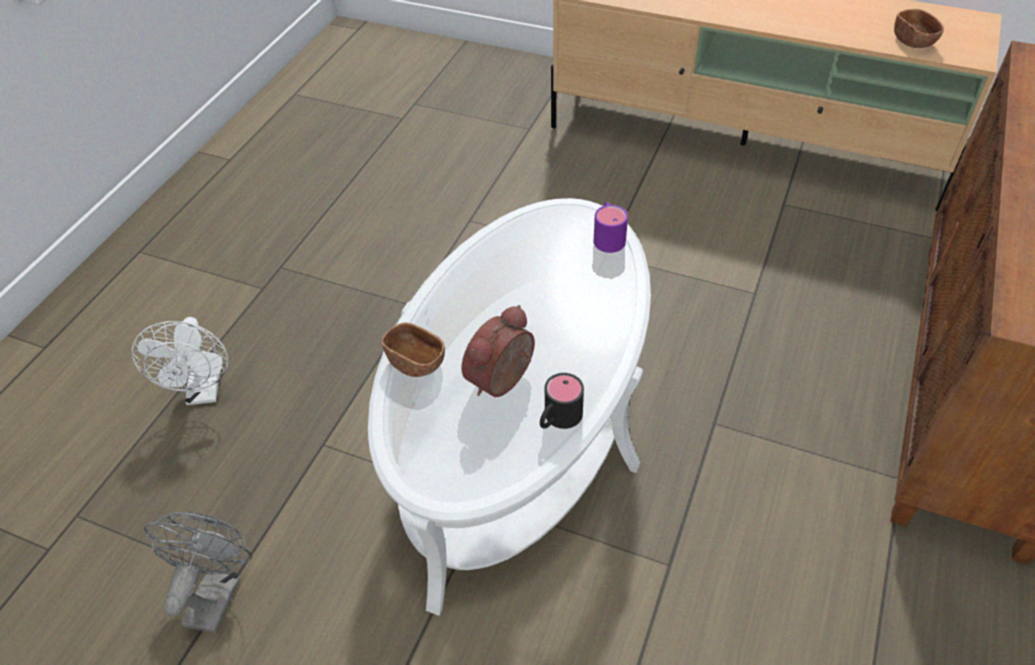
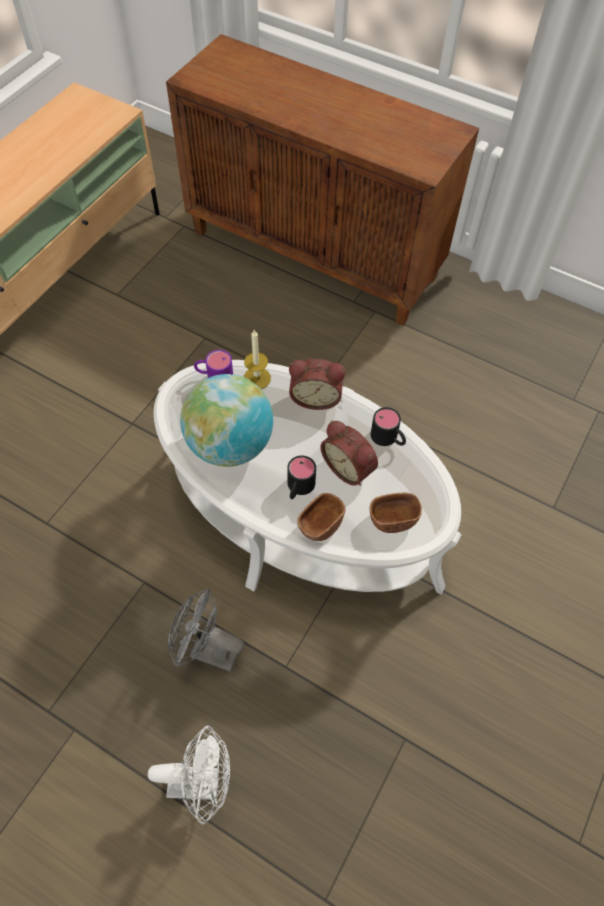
camera: 85 degrees left, 10 degrees up
grey fan [144,512,252,633] -> grey fan moved to [168,588,244,672]
brown bowl [894,9,944,48] -> brown bowl moved to [370,493,422,533]
none -> globe [180,374,273,467]
none -> candle [243,330,271,389]
none -> black mug [287,455,316,499]
none -> alarm clock [289,359,345,410]

